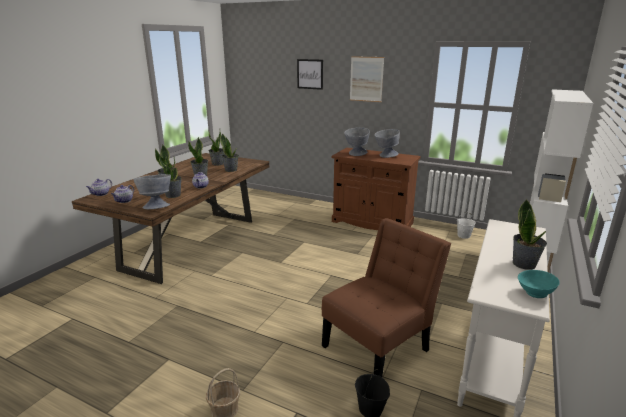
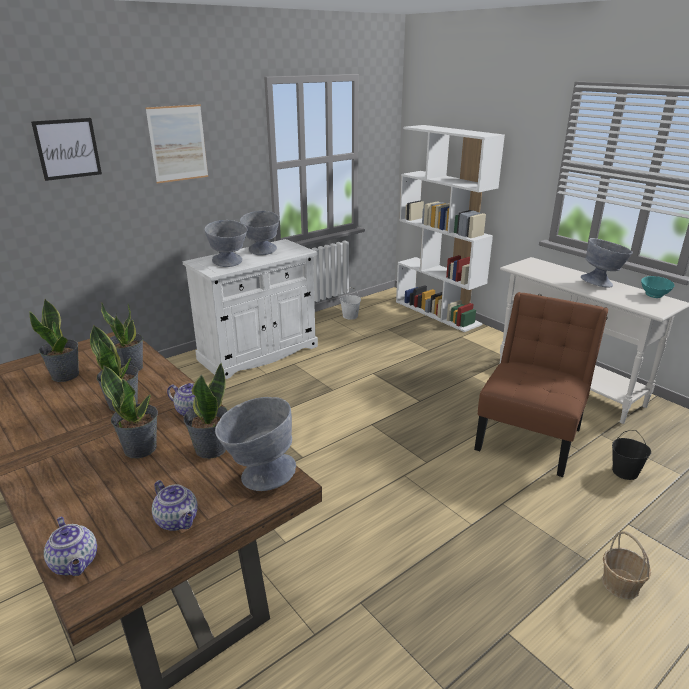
camera: 65 degrees left, 5 degrees up
brown chair [322,218,451,377] -> brown chair turned 45 degrees clockwise [474,292,608,477]
brown cabinet [332,147,421,230] -> white cabinet [183,239,318,379]
potted plant [513,199,547,270] -> grey bowl [581,238,633,288]

